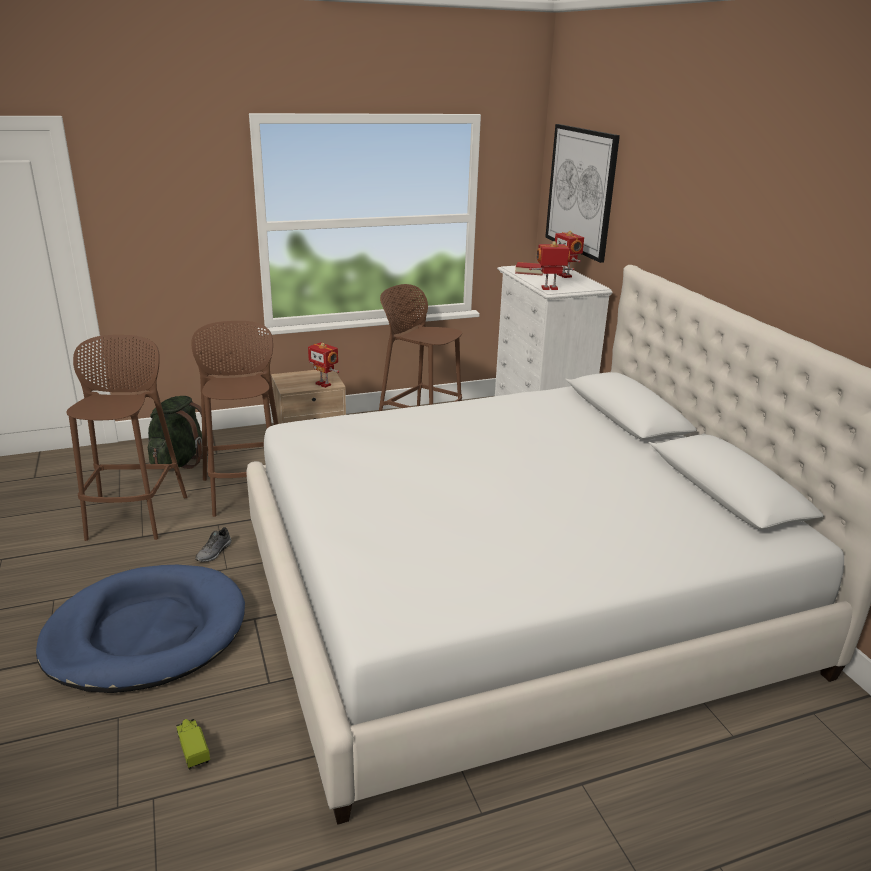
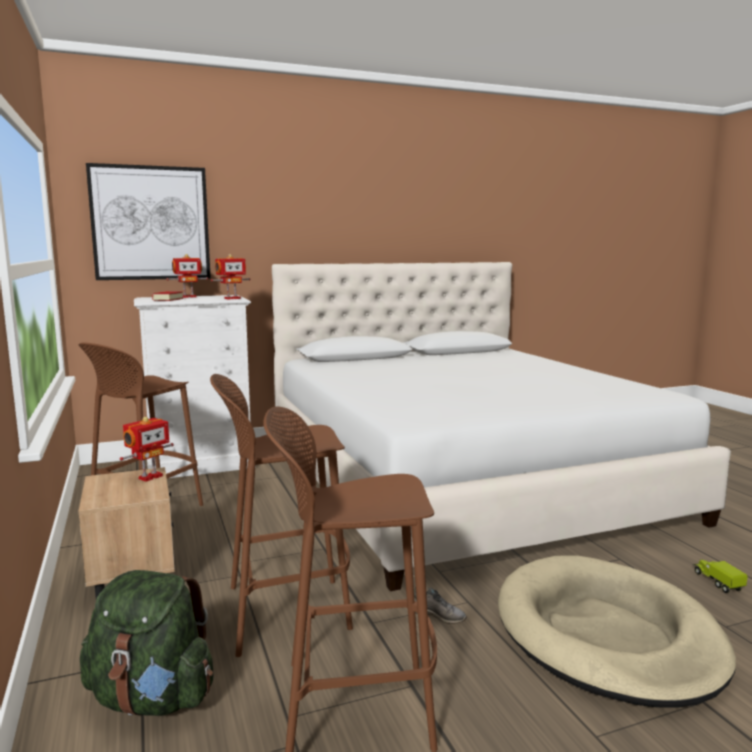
camera: 90 degrees left, 15 degrees down
blue dog bed [36,565,245,693] -> beige dog bed [498,555,736,708]
toy truck [176,719,210,770] -> toy truck turned 105 degrees clockwise [693,560,748,593]
toy robot [529,241,574,290] -> toy robot turned 120 degrees counterclockwise [211,254,251,299]

